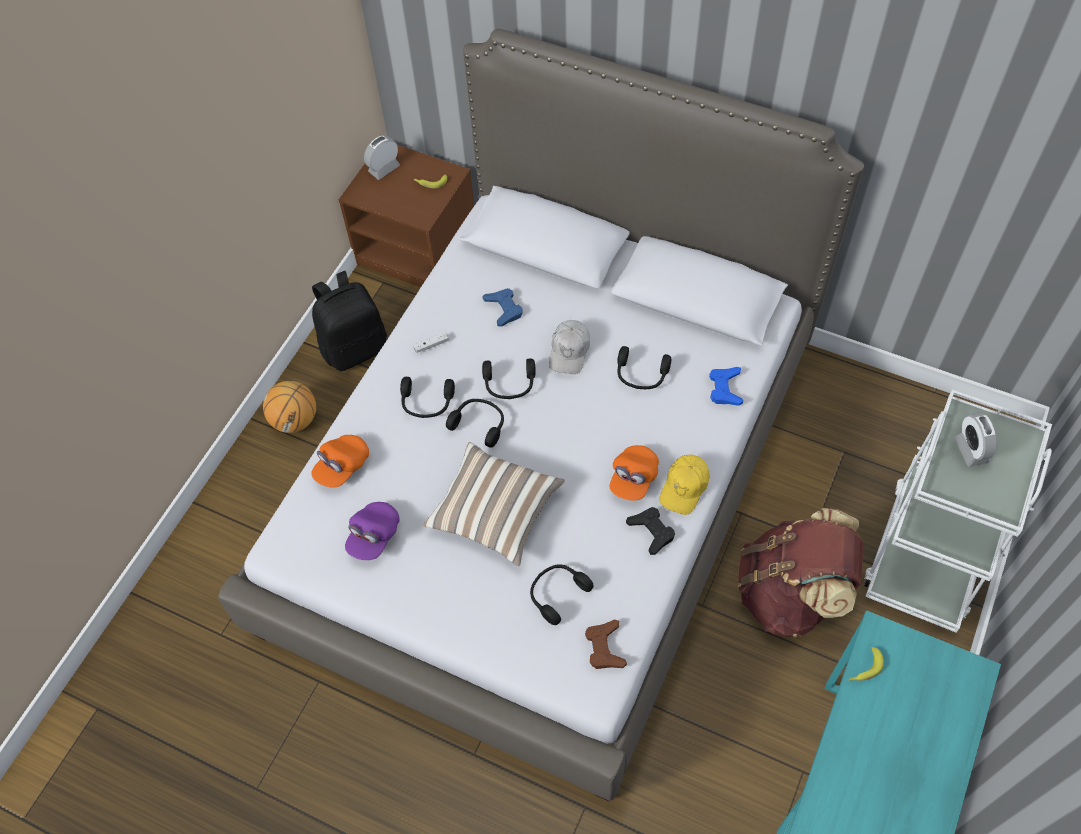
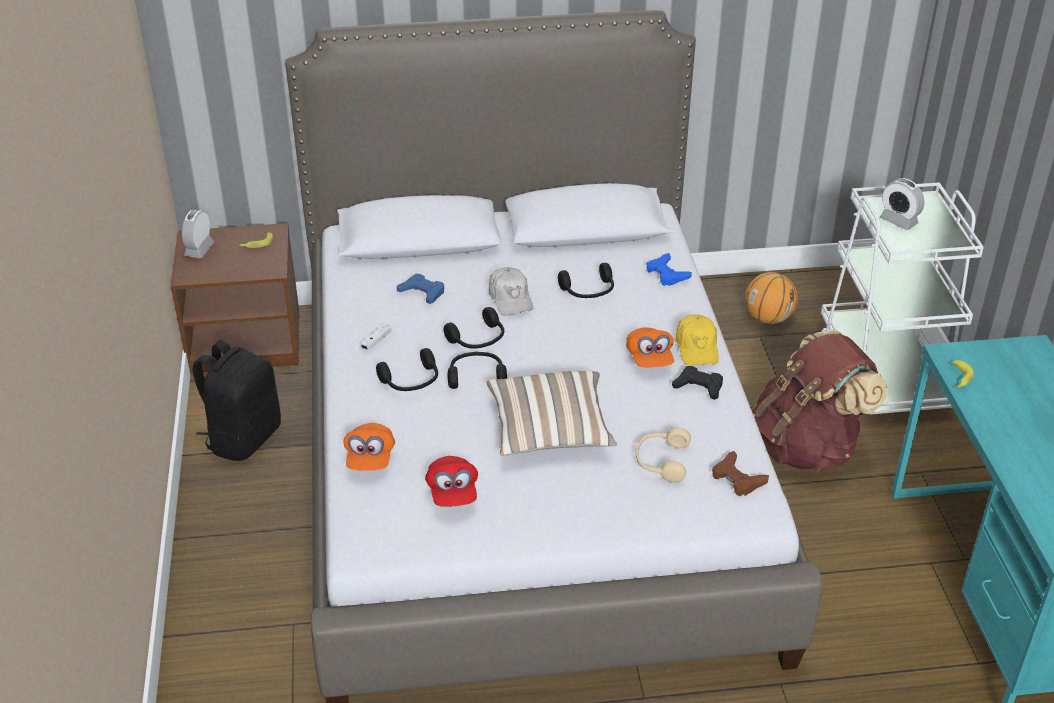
camera: 35 degrees left, 20 degrees down
basketball [263,381,316,433] -> basketball moved to [745,272,798,324]
purple cap [345,502,400,560] -> red cap [425,456,478,507]
black headphones [530,564,594,625] -> beige headphones [635,427,691,483]

